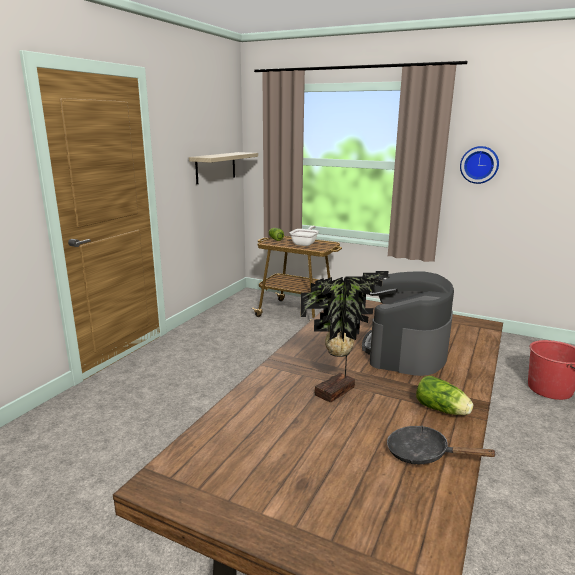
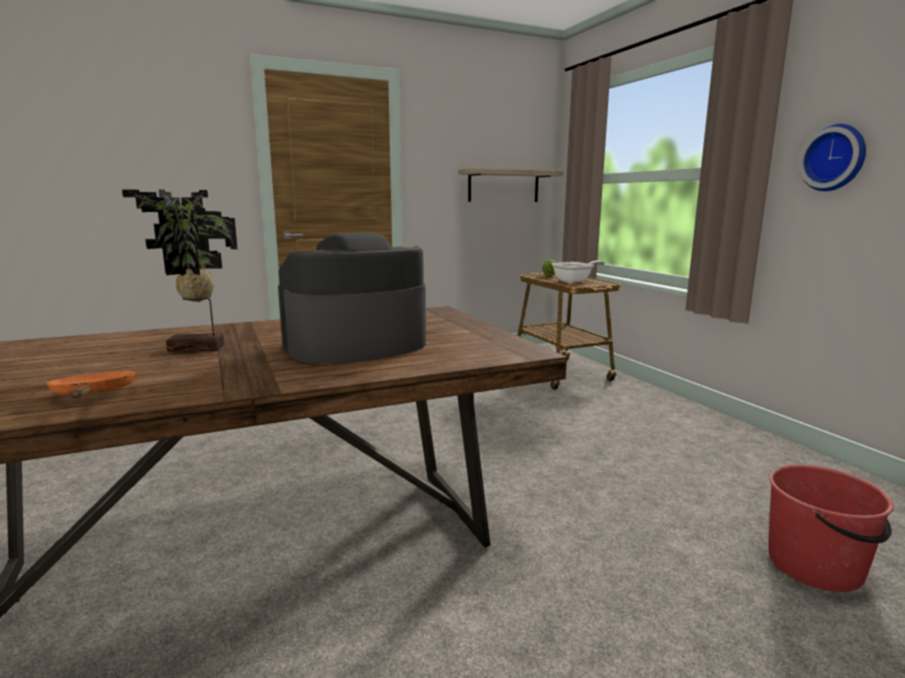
camera: 40 degrees right, 5 degrees down
black frying pan [387,426,495,464] -> orange frying pan [46,371,138,398]
lettuce [416,376,473,415] -> none

